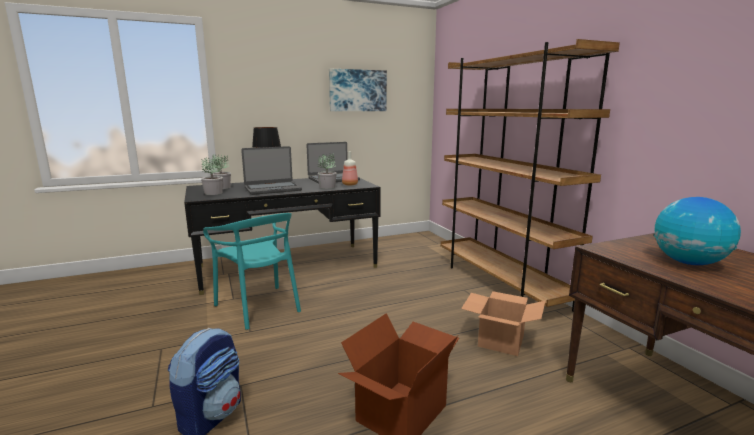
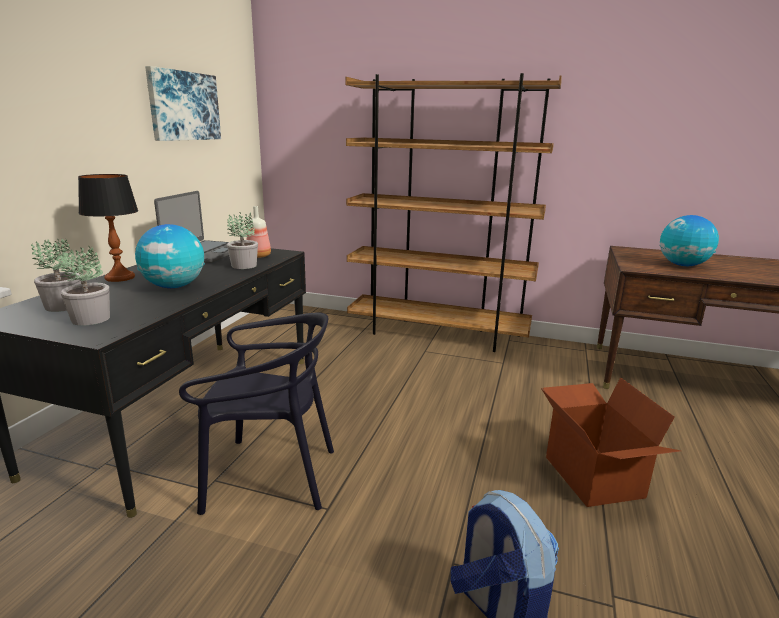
camera: 50 degrees left, 5 degrees up
turquoise chair [203,213,301,330] -> black chair [179,313,334,515]
laptop [241,146,302,195] -> globe [135,224,205,288]
cardboard box [461,291,545,356] -> none

